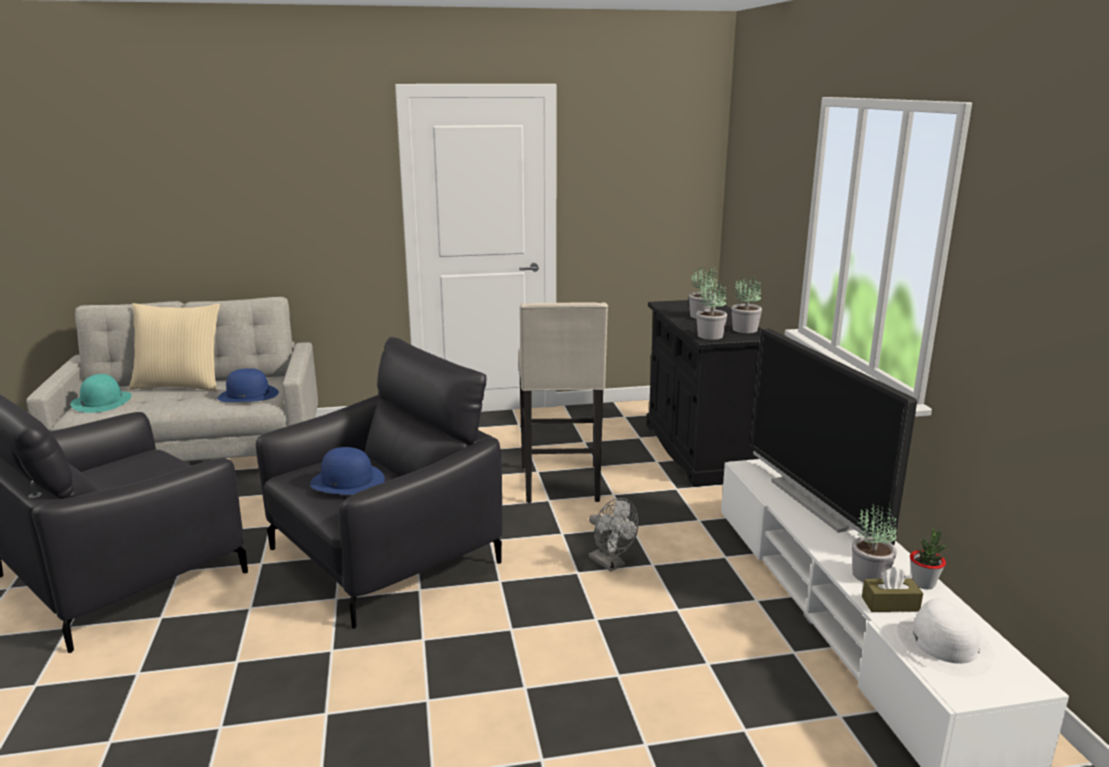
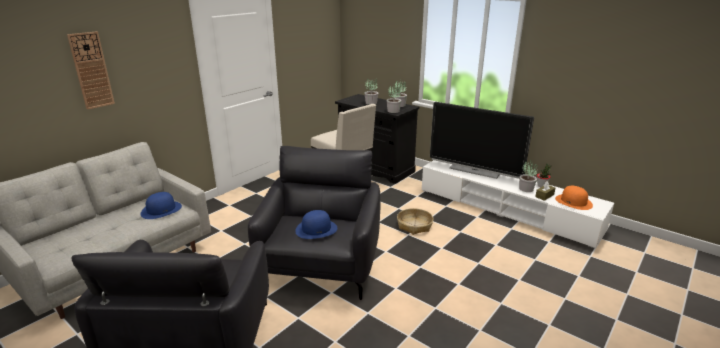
camera: 40 degrees left, 5 degrees up
turquoise hat [70,374,132,413] -> none
beige pillow [129,303,220,392] -> none
grey fan [589,498,638,571] -> basket [397,208,434,235]
white hat [897,598,995,677] -> orange hat [555,186,593,210]
none -> wall clock [67,31,115,110]

